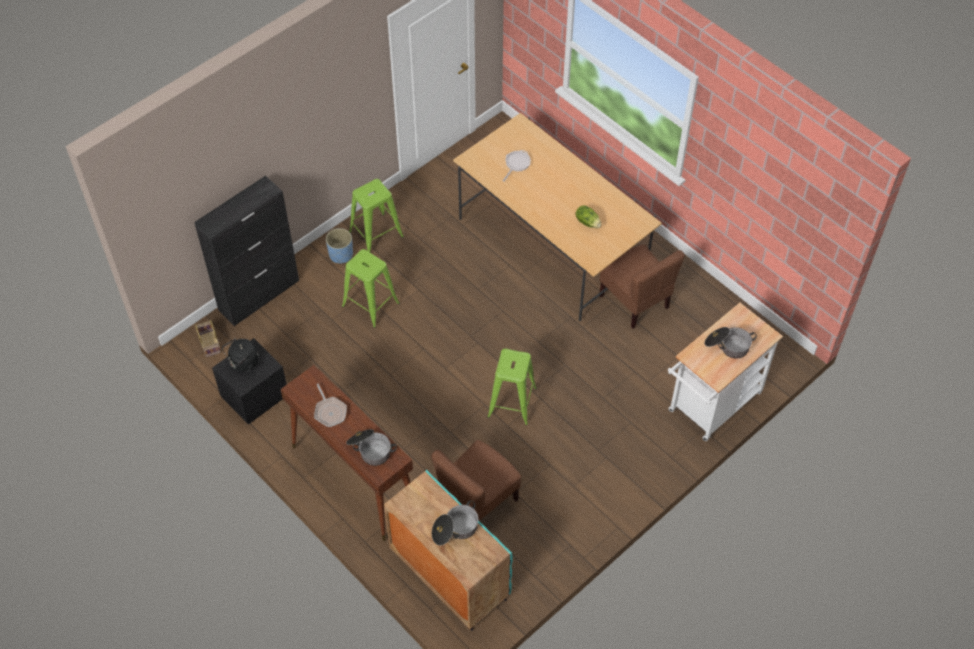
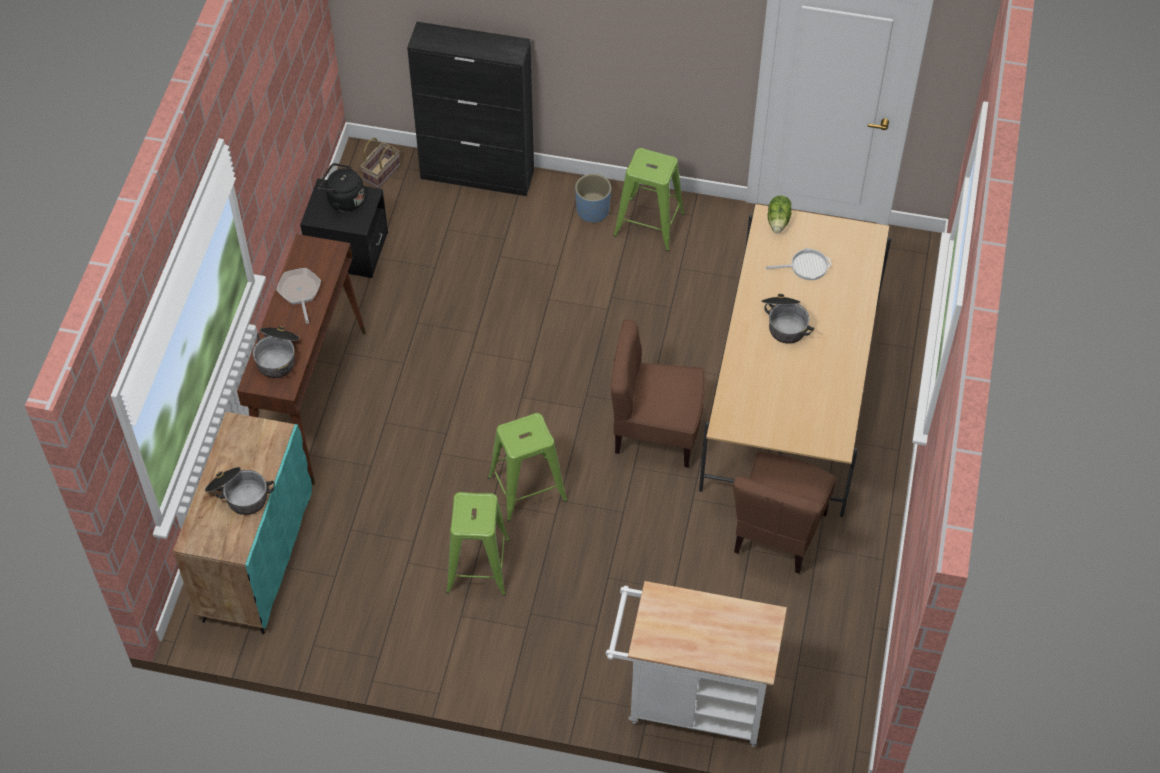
camera: 55 degrees right, 0 degrees up
frying pan [314,384,347,427] -> frying pan turned 135 degrees clockwise [276,268,321,324]
green stool [342,249,399,328] -> green stool moved to [446,492,510,596]
brown chair [431,440,521,520] -> brown chair moved to [611,319,705,467]
lettuce [575,205,602,228] -> lettuce moved to [768,196,792,233]
cooking pot [704,327,757,359] -> cooking pot moved to [761,294,814,344]

